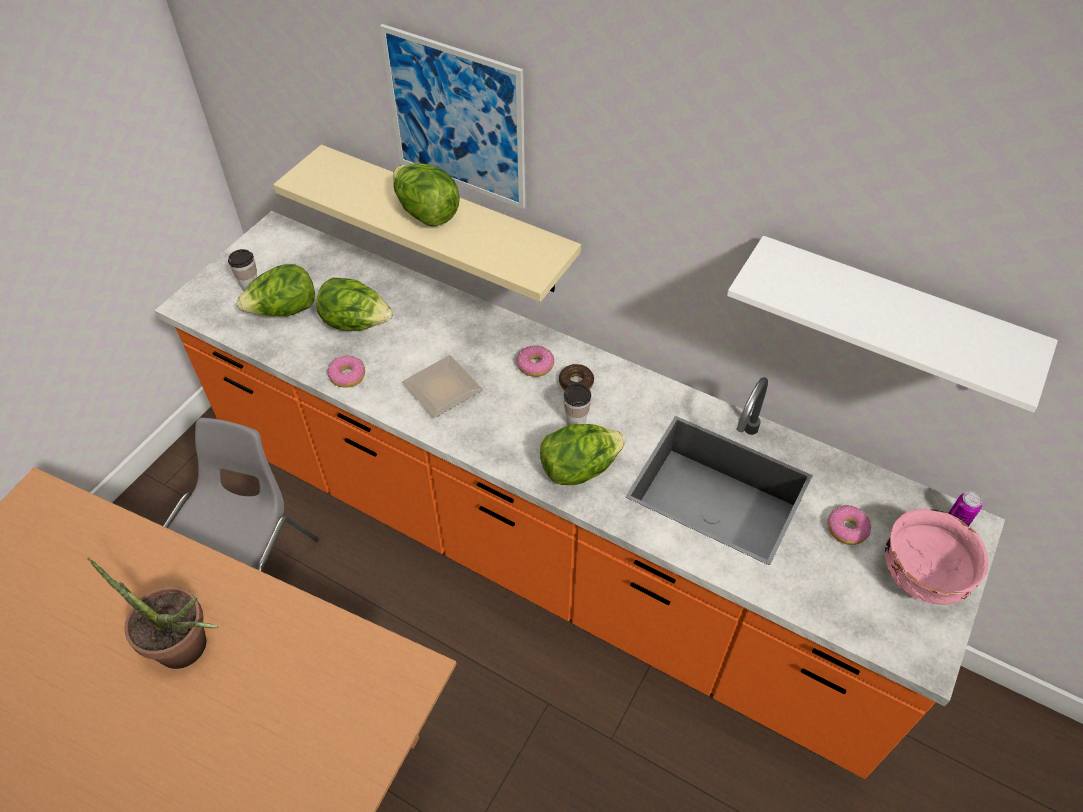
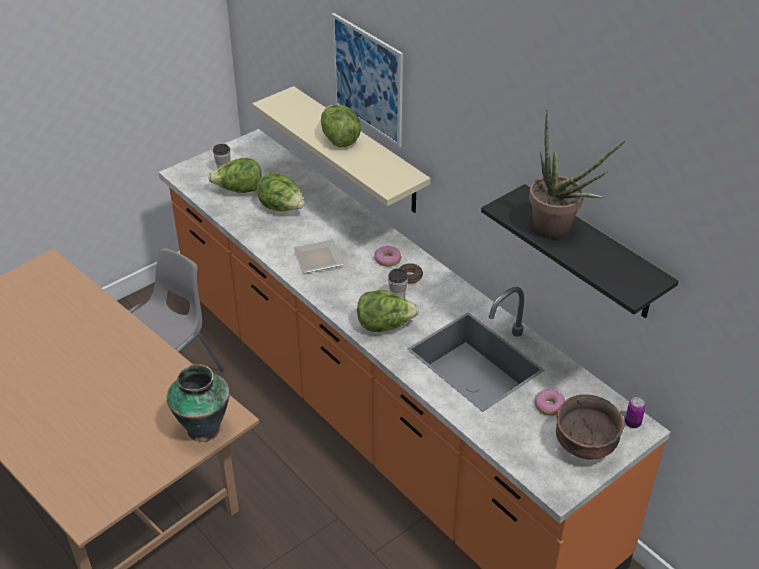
camera: 20 degrees right, 10 degrees down
potted plant [87,557,219,669] -> potted plant moved to [529,110,627,239]
donut [327,355,365,388] -> none
white shelf [727,236,1058,413] -> black shelf [481,184,678,318]
pink bowl [885,509,988,605] -> brown bowl [556,394,624,460]
none -> vase [167,364,230,442]

